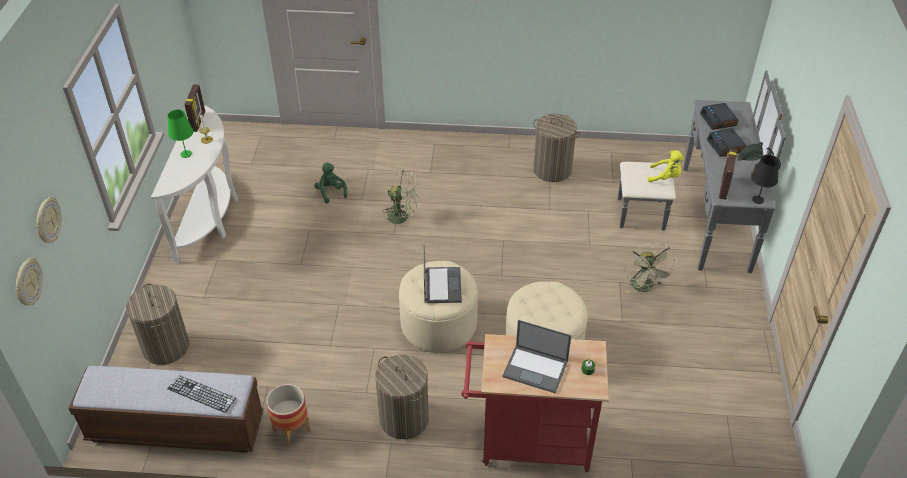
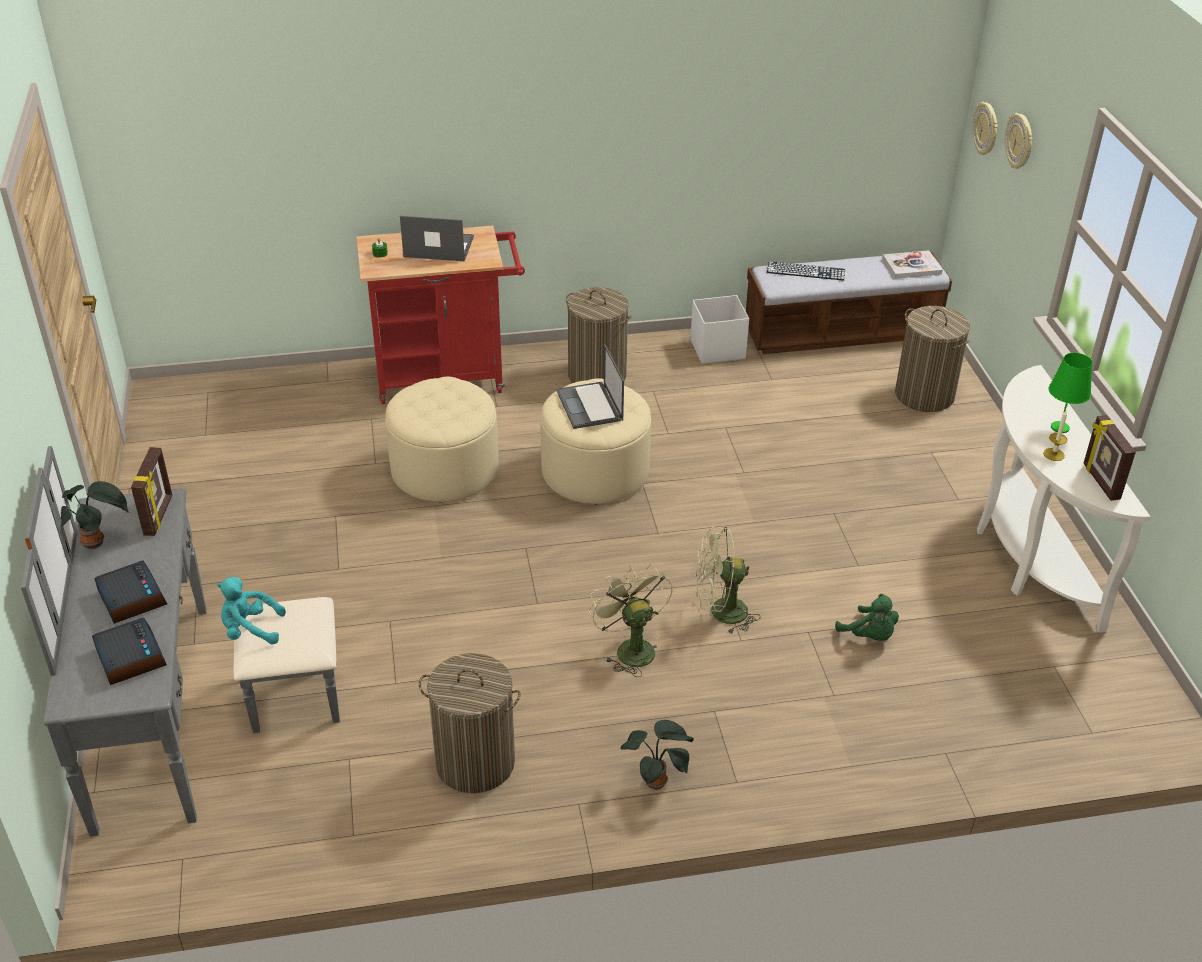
camera: 165 degrees right, 5 degrees down
planter [266,384,311,447] -> white storage box [690,295,749,364]
green fan [624,243,677,293] -> green fan moved to [589,564,672,677]
yellow plush toy [648,150,684,182] -> turquoise plush toy [217,577,286,645]
black table lamp [751,155,779,204] -> none
none -> potted plant [621,720,694,790]
none -> book [882,250,943,278]

